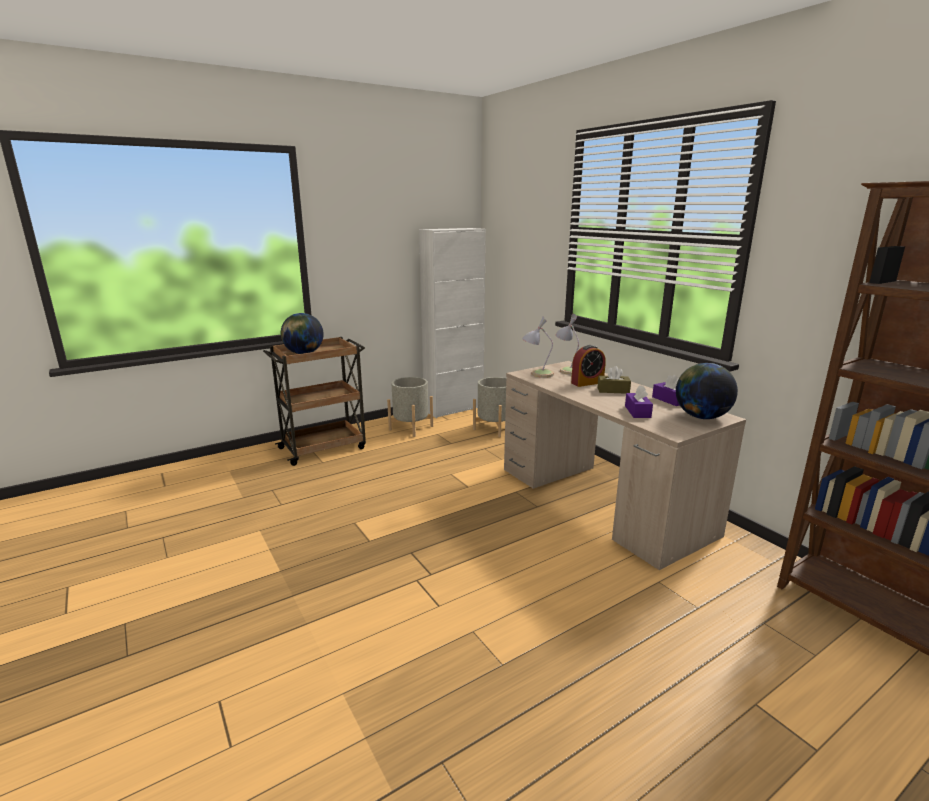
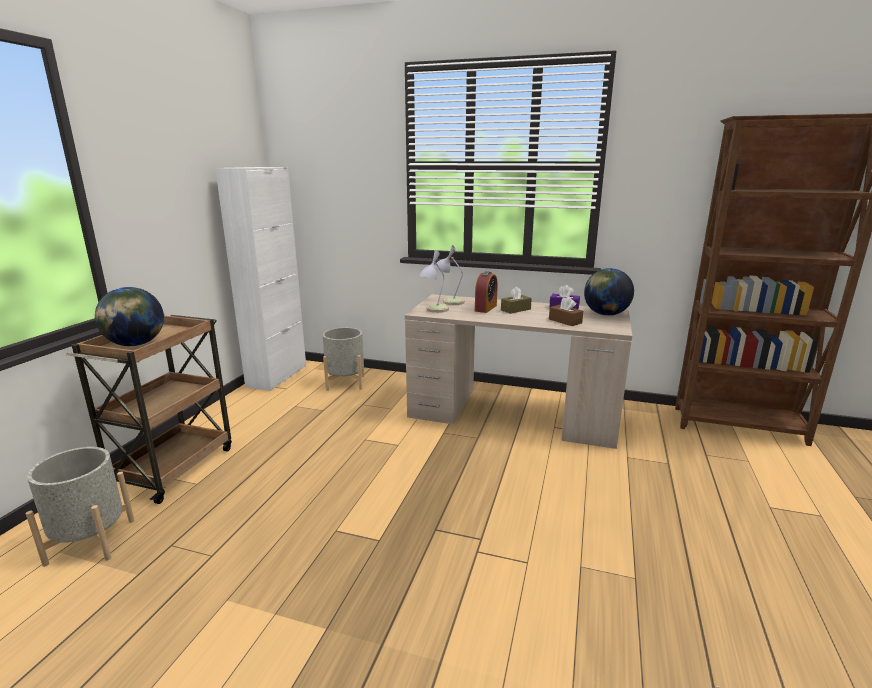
camera: 40 degrees left, 0 degrees up
grey planter [387,377,433,437] -> grey planter moved to [26,447,134,567]
purple tissue box [625,385,653,418] -> brown tissue box [549,296,583,326]

